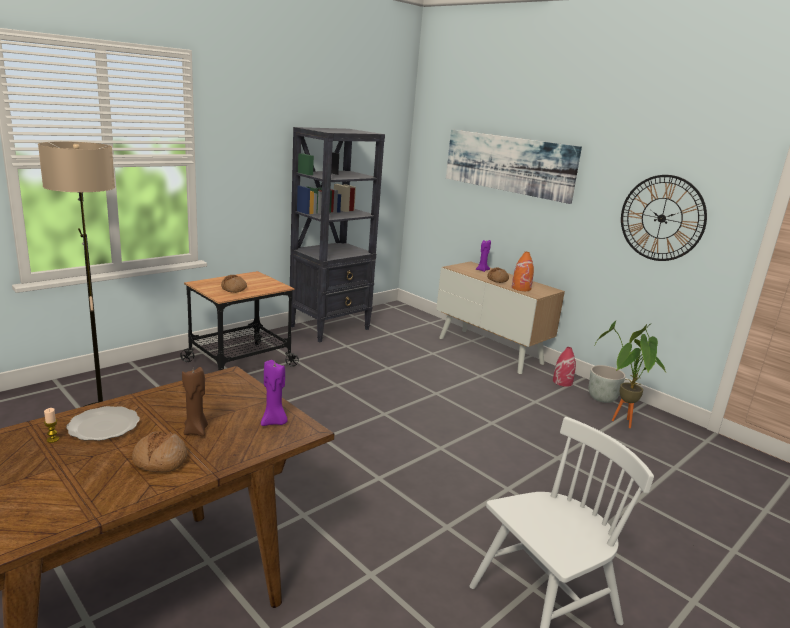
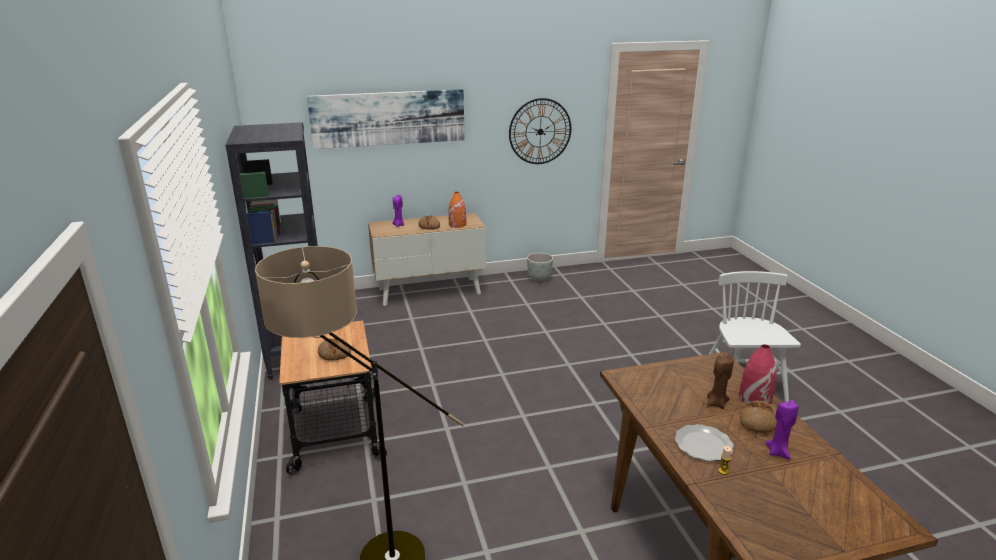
camera: 60 degrees left, 5 degrees up
purple candle [261,360,288,426] -> purple candle moved to [765,400,799,460]
red vase [553,347,576,387] -> red vase moved to [739,344,777,404]
potted plant [595,321,666,428] -> none

